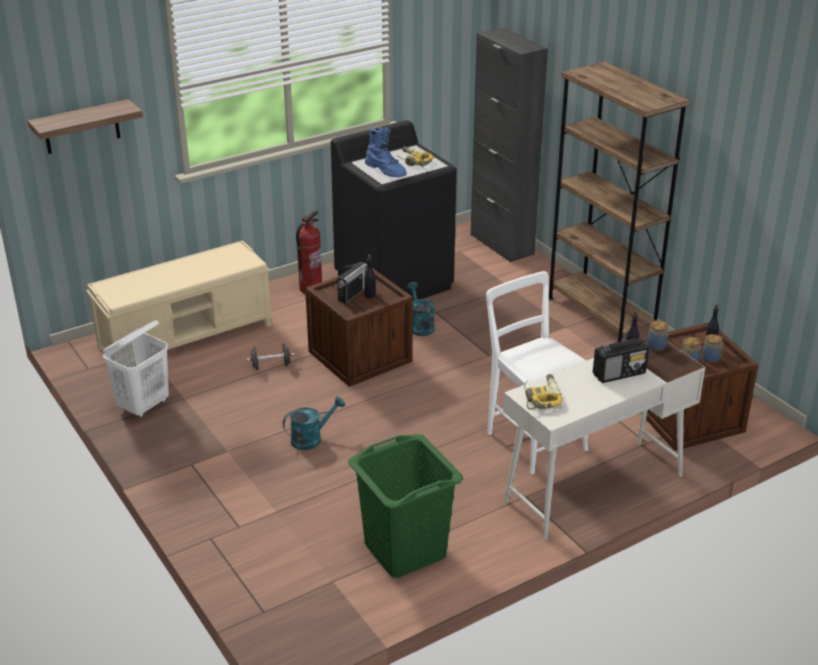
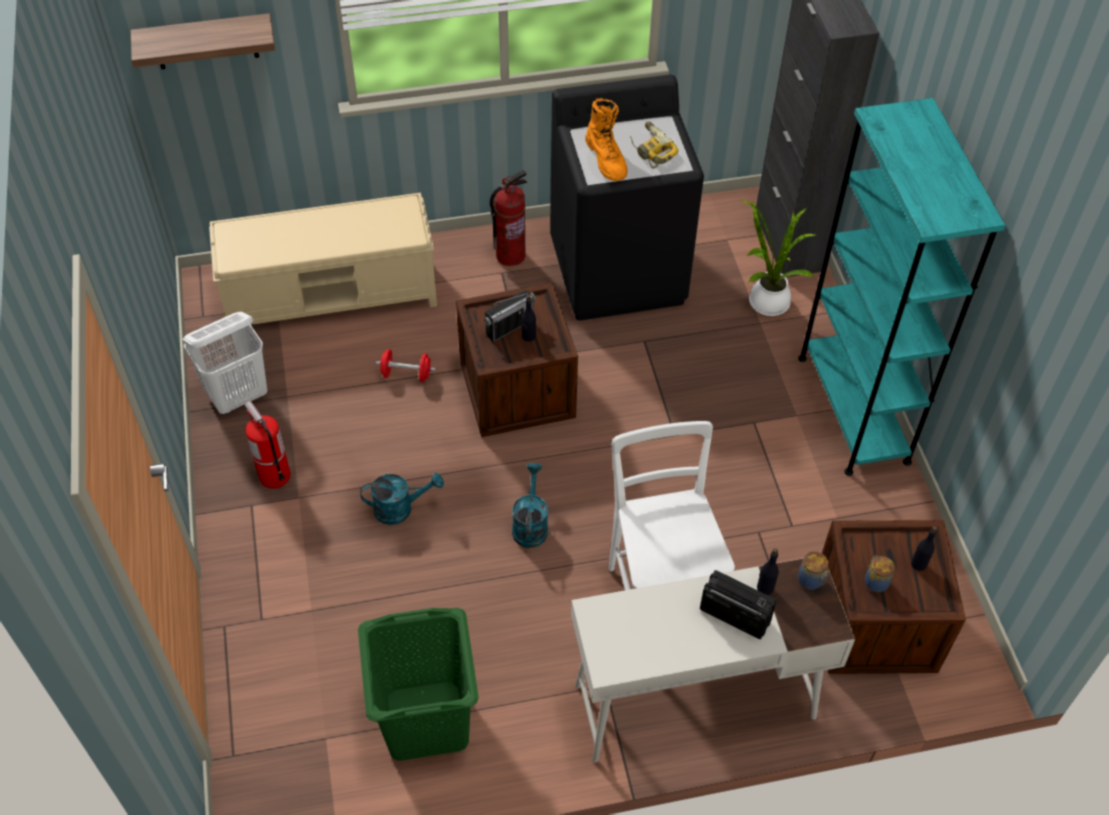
camera: 20 degrees right, 20 degrees up
black dumbbell [246,344,295,370] -> red dumbbell [376,349,436,382]
blue boot [365,127,407,177] -> orange boot [585,98,628,181]
turquoise watering can [407,282,435,336] -> turquoise watering can moved to [512,463,548,548]
power drill [524,374,562,410] -> none
brown bookcase [549,62,690,342] -> turquoise bookcase [798,98,1006,476]
radio [593,338,649,383] -> radio turned 150 degrees counterclockwise [700,570,777,639]
jar [702,334,724,363] -> none
none -> fire extinguisher [245,401,291,489]
none -> potted plant [740,200,816,316]

